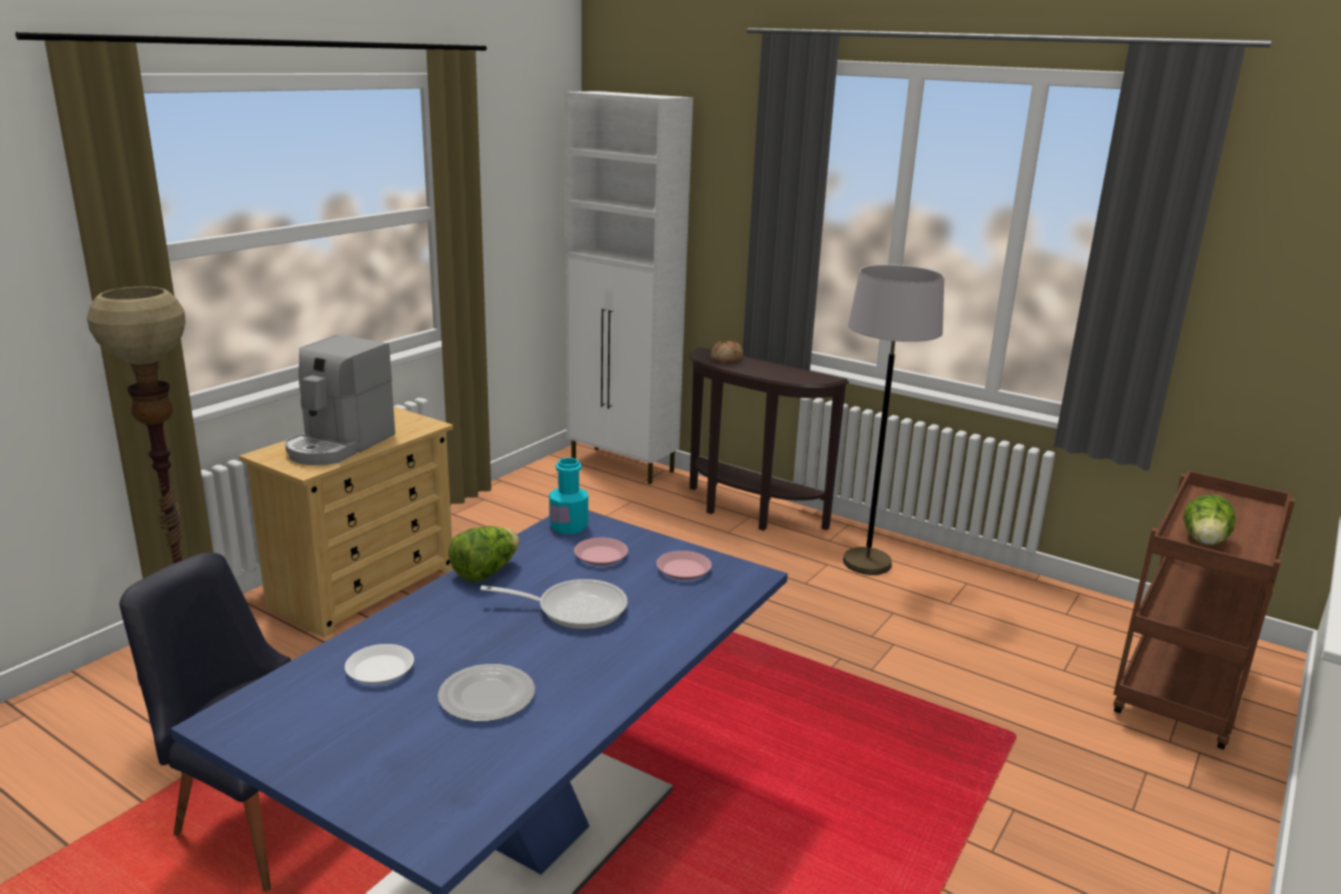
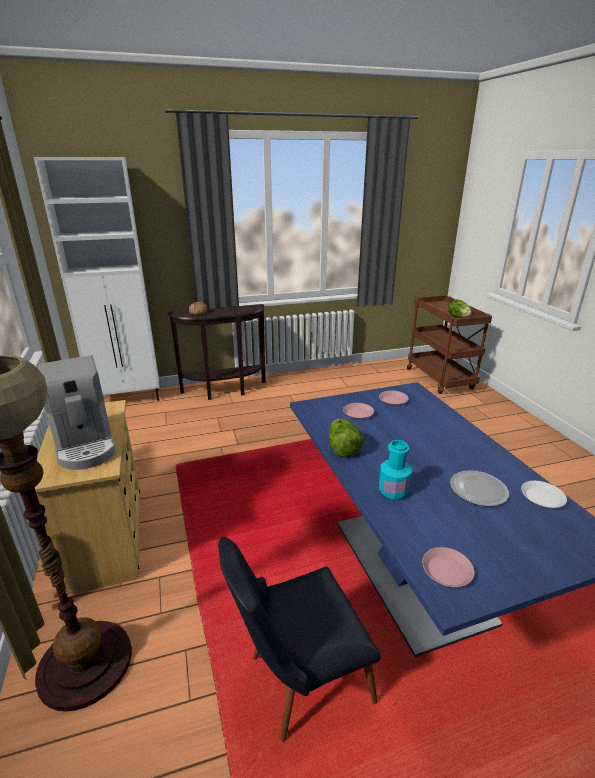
camera: 50 degrees left, 5 degrees up
white plate [345,644,414,685] -> white plate moved to [521,481,567,508]
frying pan [480,579,628,629] -> none
turquoise bottle [549,458,588,534] -> turquoise bottle moved to [379,440,412,499]
grey floor lamp [843,264,944,575] -> none
none -> pink plate [422,547,474,587]

